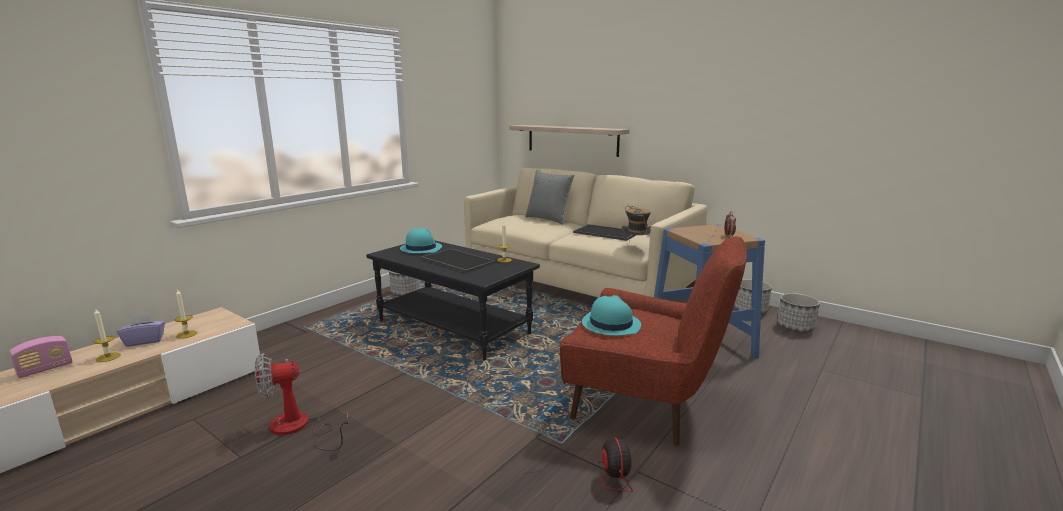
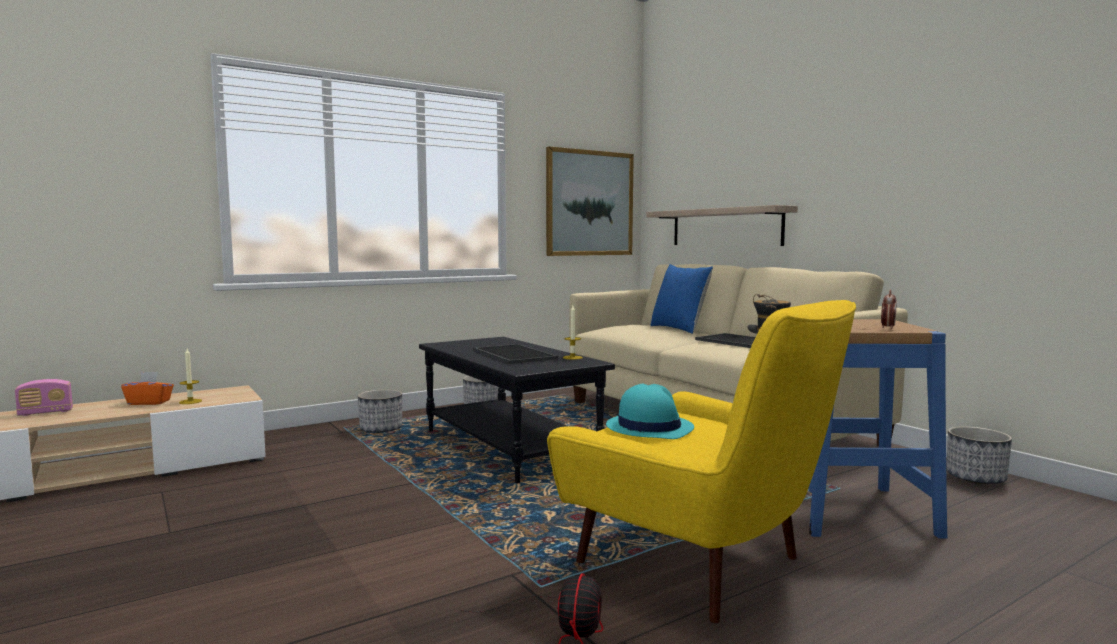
camera: 20 degrees right, 10 degrees down
candle [93,309,121,362] -> none
purple tissue box [117,313,165,347] -> orange tissue box [121,372,174,405]
fan [255,353,349,451] -> none
turquoise hat [400,228,442,253] -> none
grey pillow [525,170,574,225] -> blue pillow [650,264,713,334]
red armchair [560,236,747,446] -> yellow armchair [547,300,856,623]
planter [777,293,820,332] -> planter moved to [358,389,402,433]
none -> picture [546,146,634,256]

